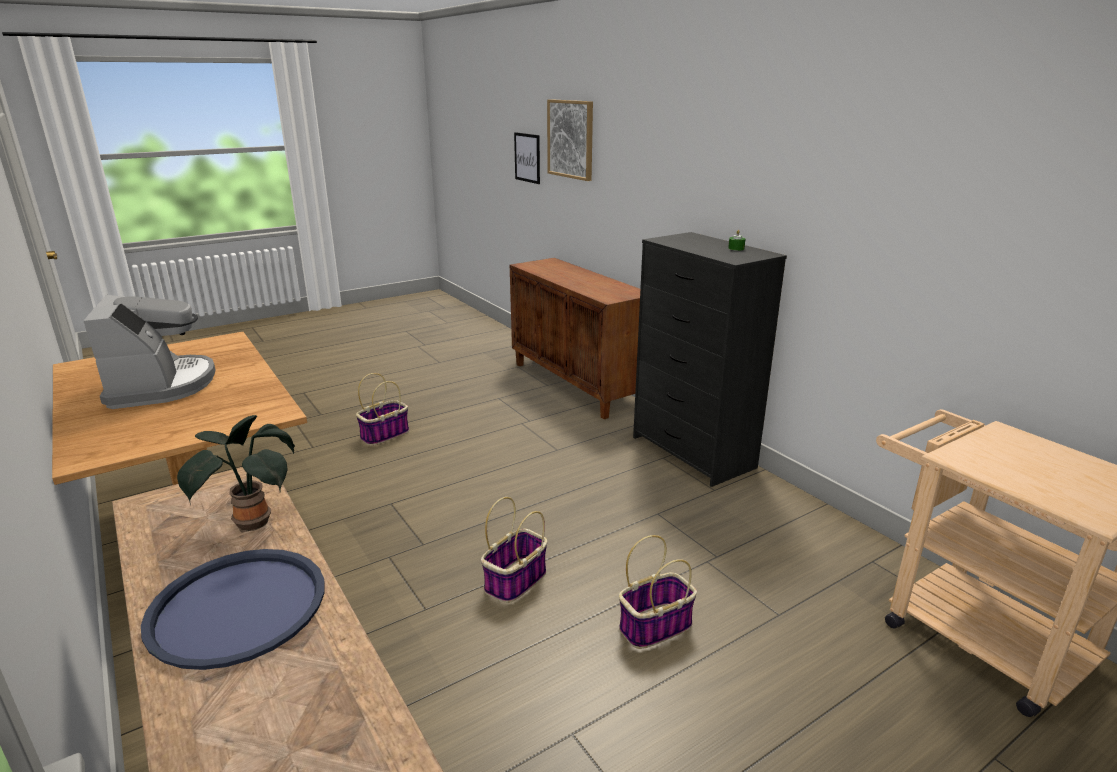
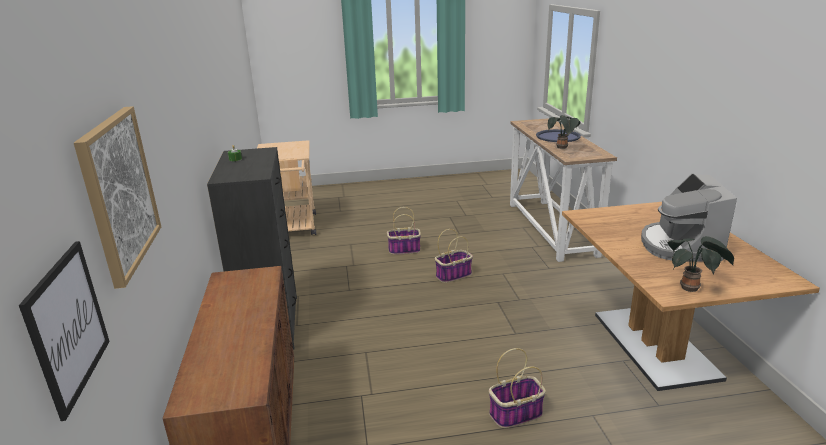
camera: 155 degrees left, 0 degrees up
none -> potted plant [667,236,734,292]

